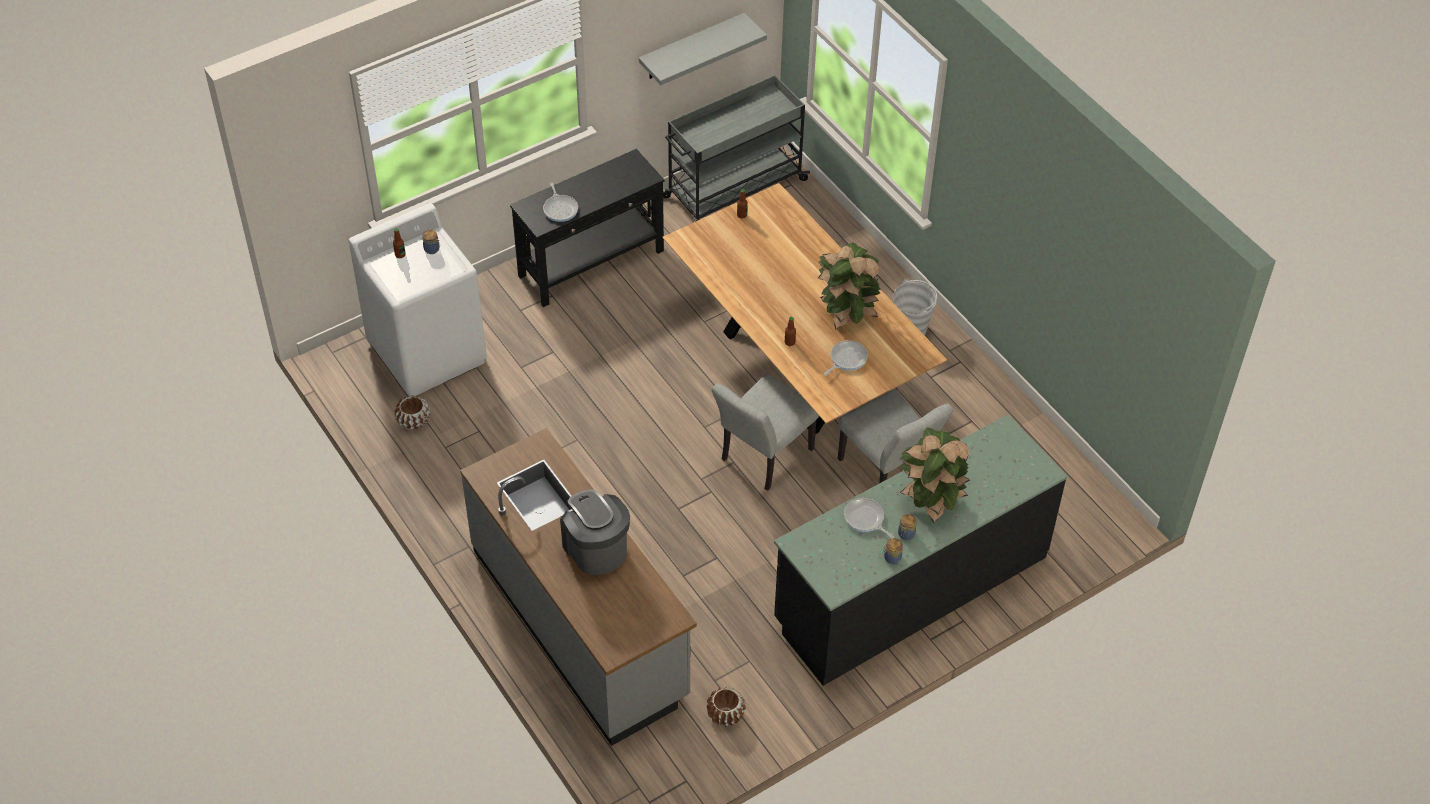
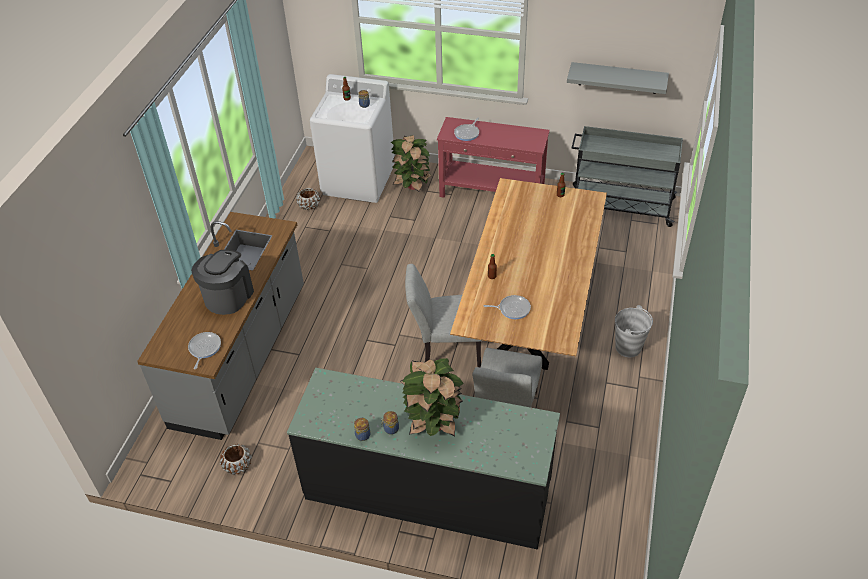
camera: 50 degrees right, 5 degrees down
black console table [510,149,665,307] -> red console table [437,117,550,198]
potted plant [818,242,881,330] -> potted plant moved to [391,135,432,192]
frying pan [844,498,894,538] -> frying pan moved to [188,332,221,369]

